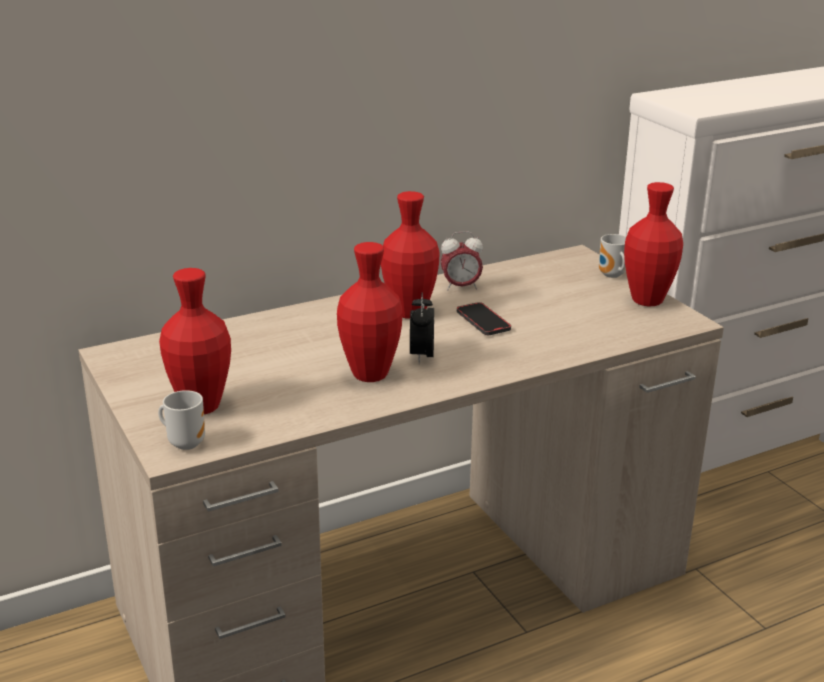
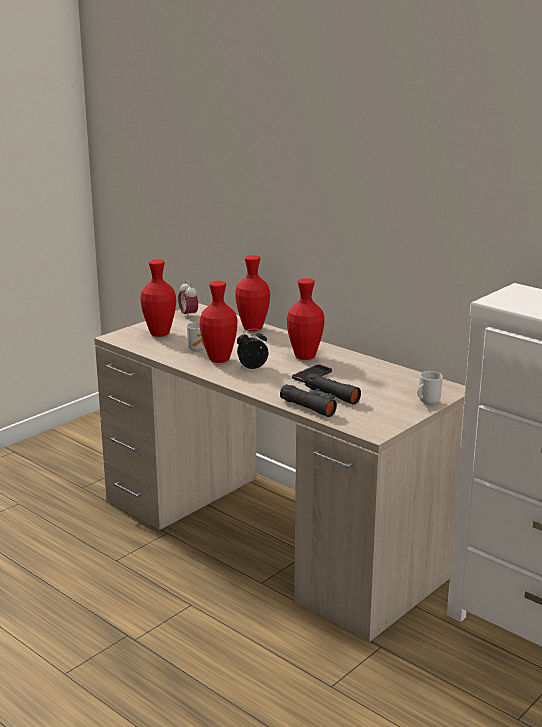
camera: 70 degrees right, 5 degrees down
mug [158,390,205,450] -> mug moved to [187,322,205,352]
alarm clock [441,232,483,291] -> alarm clock moved to [178,280,198,319]
red vase [624,182,683,306] -> red vase moved to [235,255,270,331]
none -> black binoculars [280,373,361,417]

